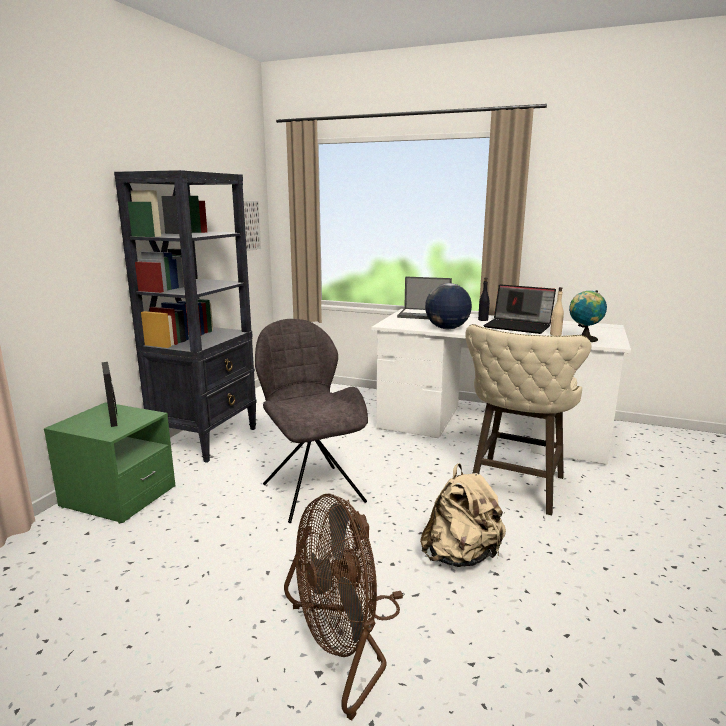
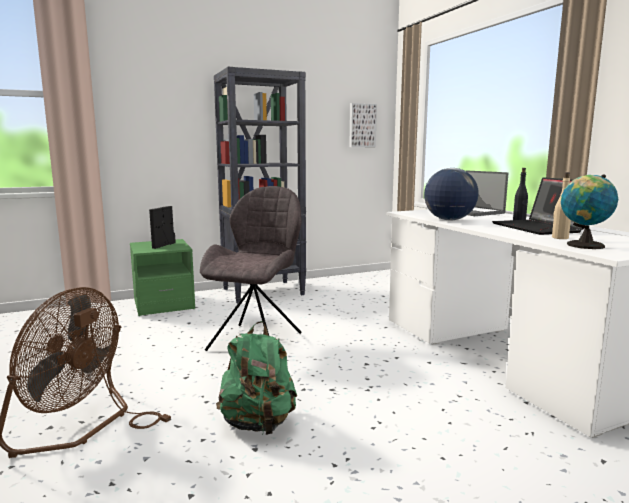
camera: 45 degrees right, 5 degrees down
beige backpack [420,463,506,567] -> green backpack [216,321,297,435]
beige stool [465,324,591,515] -> none

